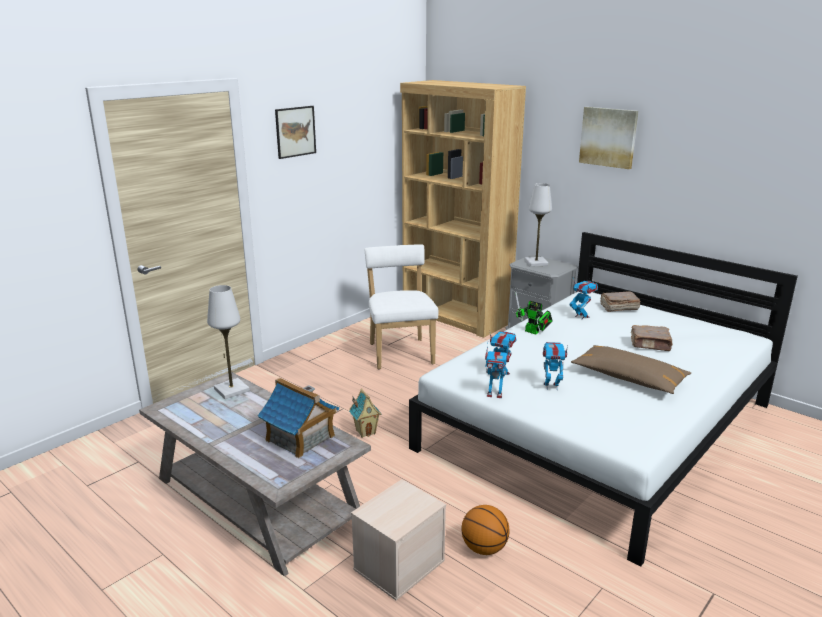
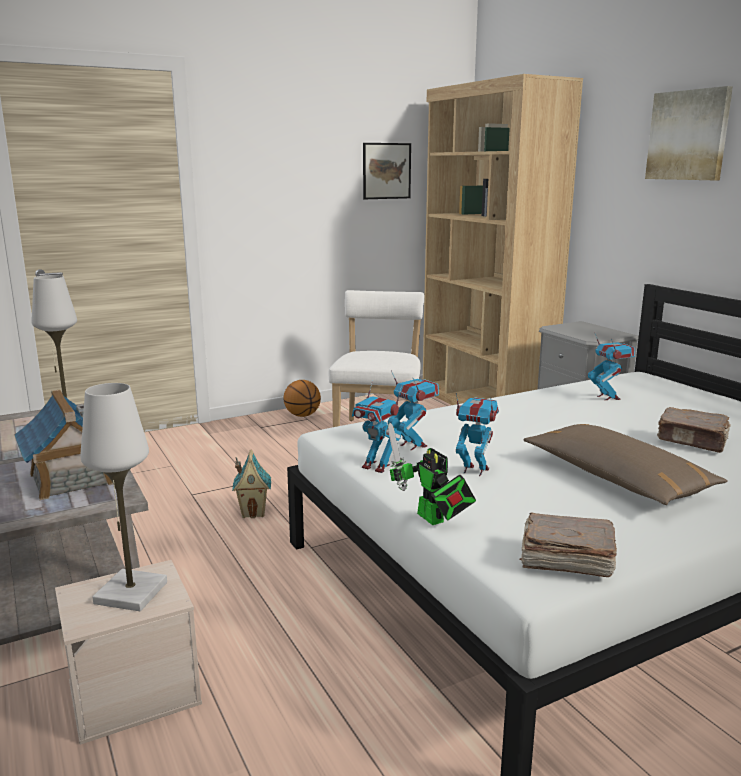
camera: 20 degrees right, 5 degrees down
picture [275,106,316,159] -> picture moved to [363,143,411,199]
basketball [461,505,510,555] -> basketball moved to [284,380,321,417]
toy robot [515,291,553,335] -> toy robot moved to [387,422,476,525]
white table lamp [525,183,552,267] -> white table lamp moved to [80,383,167,611]
brown book [600,291,641,312] -> brown book moved to [520,512,617,577]

